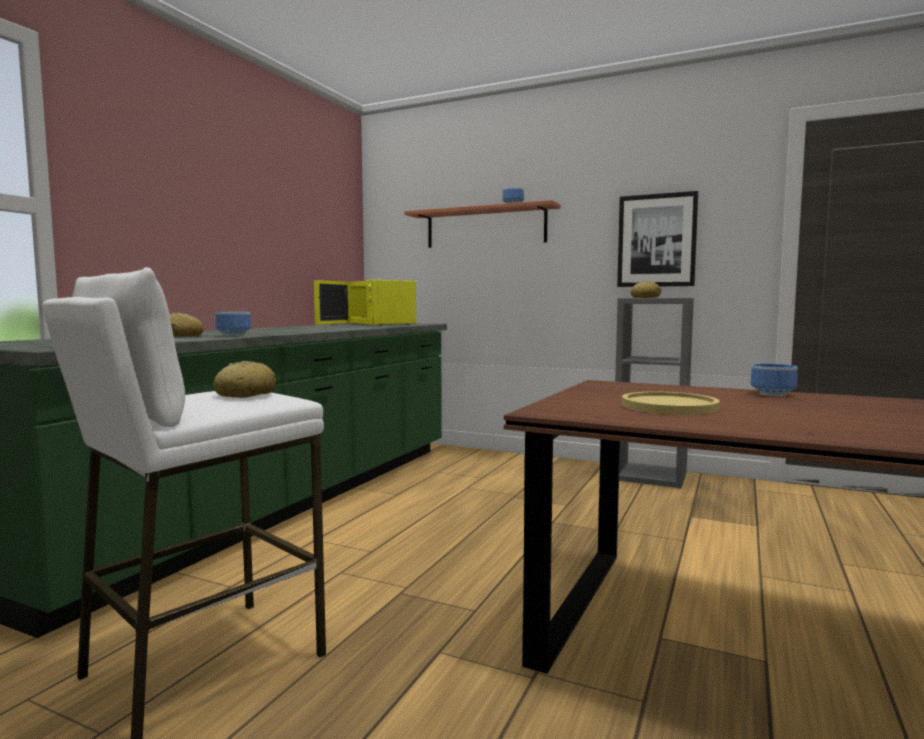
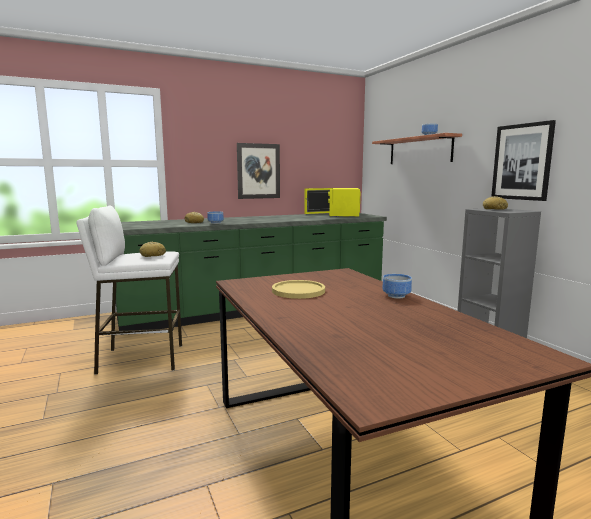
camera: 40 degrees right, 5 degrees up
none -> picture [237,143,280,199]

